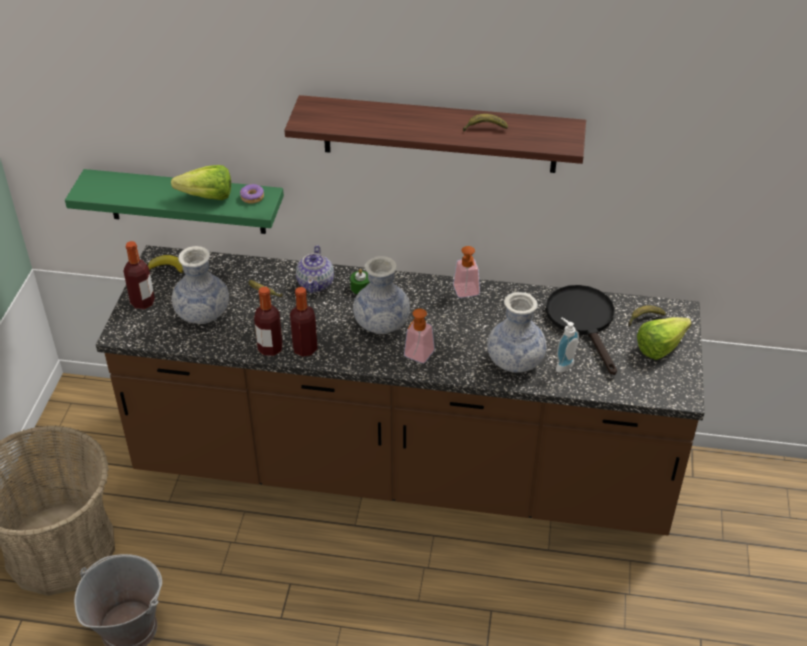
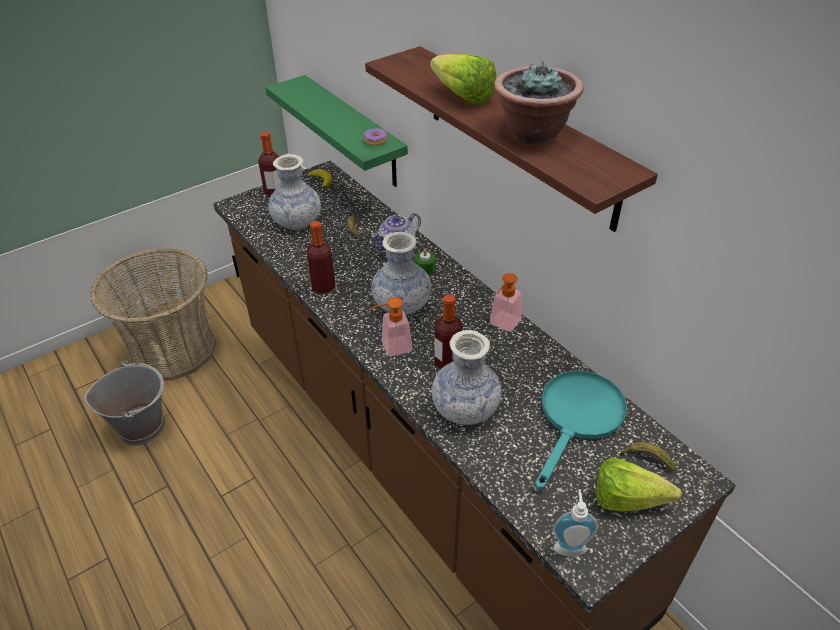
camera: 45 degrees right, 0 degrees up
lettuce [171,165,231,200] -> lettuce moved to [430,54,496,105]
bottle [254,287,283,356] -> bottle moved to [434,295,462,370]
banana [463,114,508,132] -> potted plant [494,62,583,145]
black frying pan [546,285,617,375] -> turquoise frying pan [535,371,627,490]
soap dispenser [556,318,579,373] -> soap dispenser moved to [553,490,599,557]

